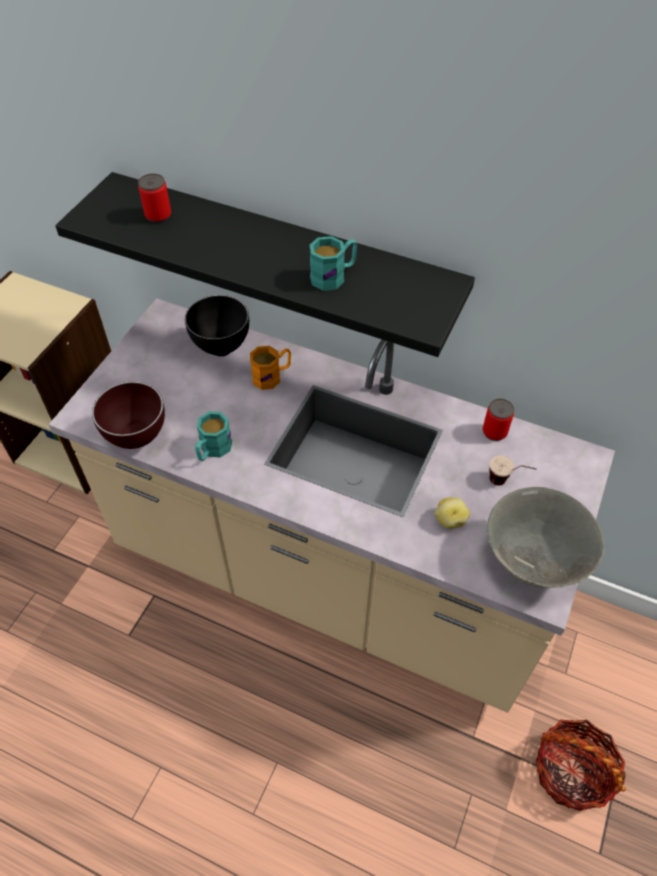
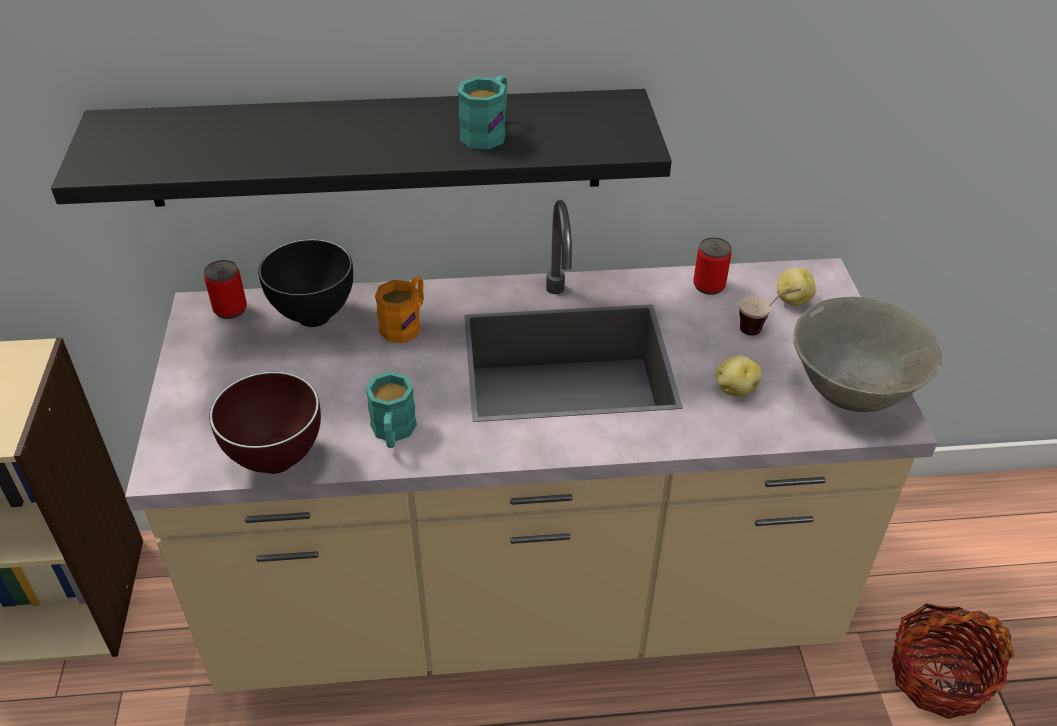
camera: 30 degrees left, 10 degrees down
can [138,174,171,223] -> can moved to [204,260,247,319]
none -> potato [777,268,816,306]

